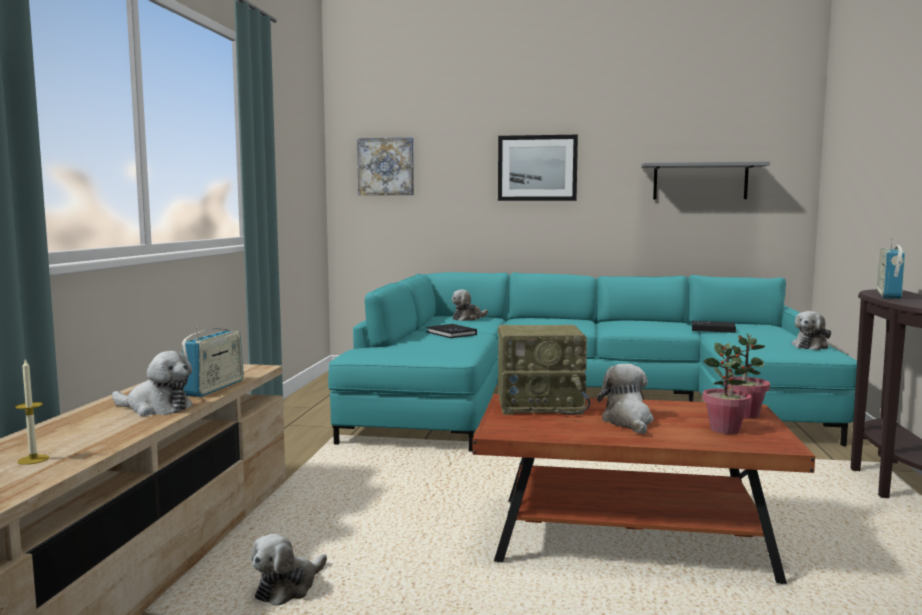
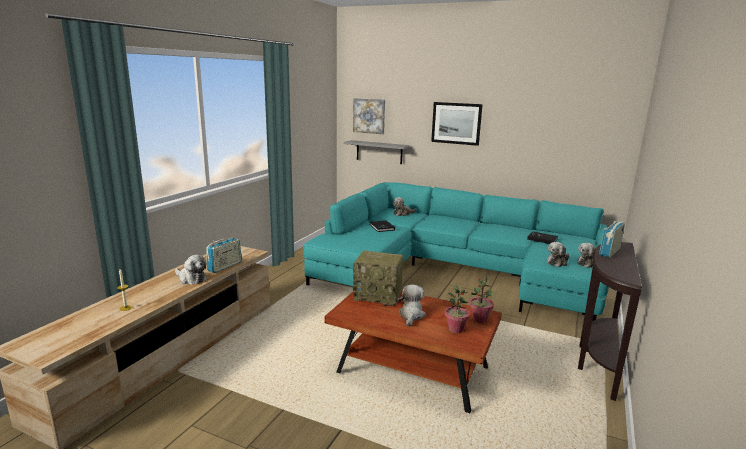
camera: 15 degrees right, 10 degrees up
plush toy [251,534,327,606] -> plush toy moved to [547,242,569,267]
grey shelf [641,161,770,199] -> grey shelf moved to [344,140,410,164]

